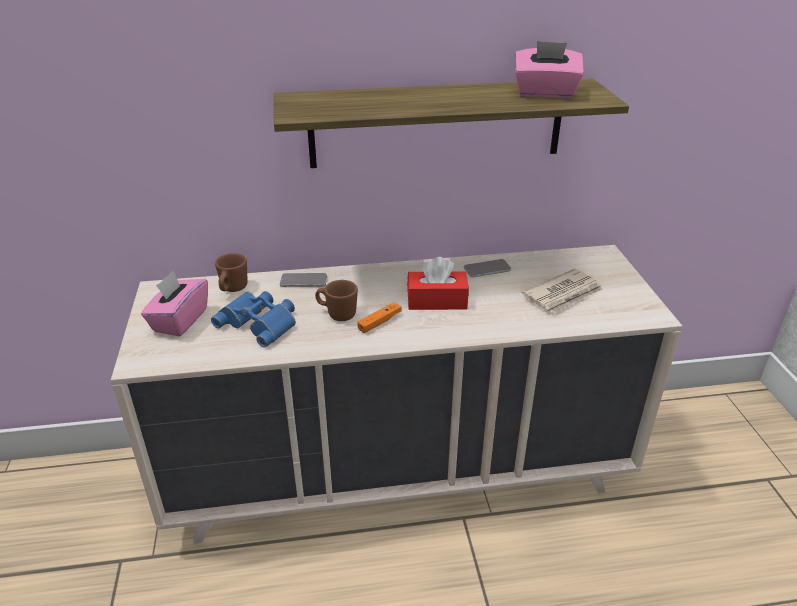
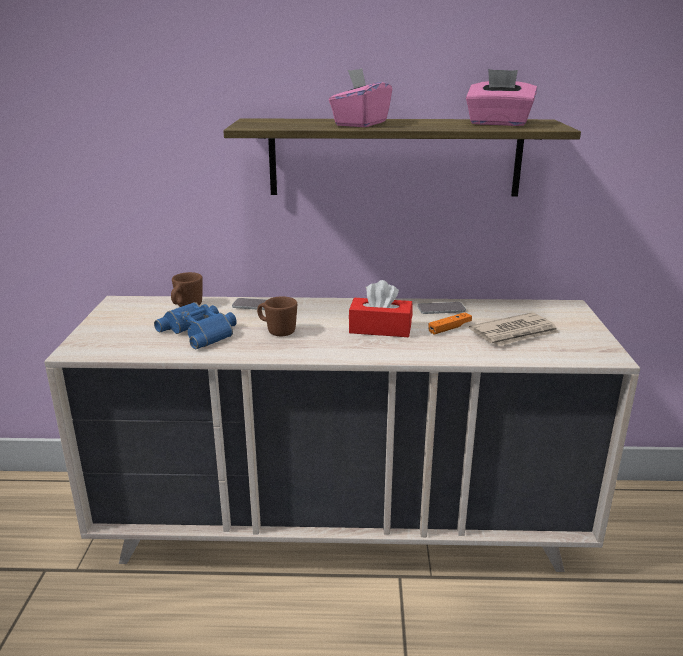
camera: 10 degrees right, 10 degrees down
pink tissue box [141,271,208,337] -> pink tissue box moved to [329,68,392,127]
orange game controller [357,302,402,333] -> orange game controller moved to [428,312,472,334]

